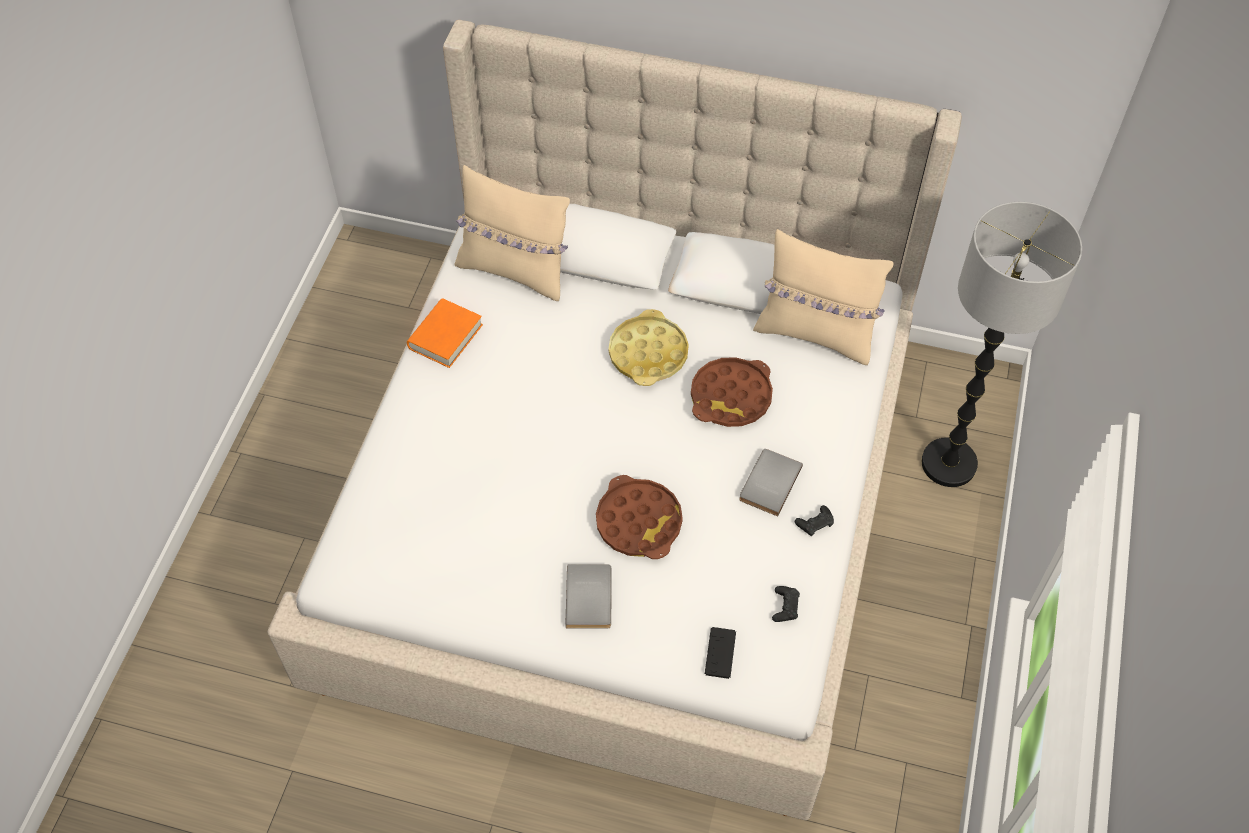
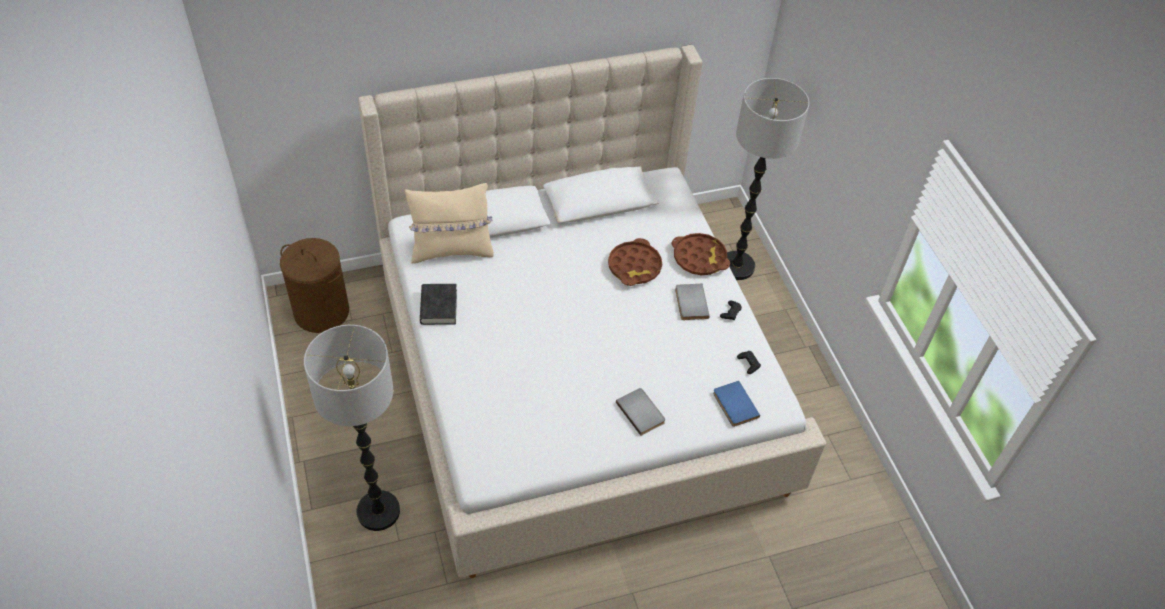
camera: 35 degrees left, 5 degrees down
orange book [407,298,483,368] -> black book [420,284,457,325]
brown tray [596,475,683,559] -> brown tray moved to [672,233,730,275]
yellow tray [609,309,689,386] -> none
black game controller [705,627,736,679] -> blue book [713,381,760,427]
beige pillow [753,229,894,365] -> none
none -> brown laundry basket [280,238,349,333]
none -> floor lamp [304,325,400,531]

